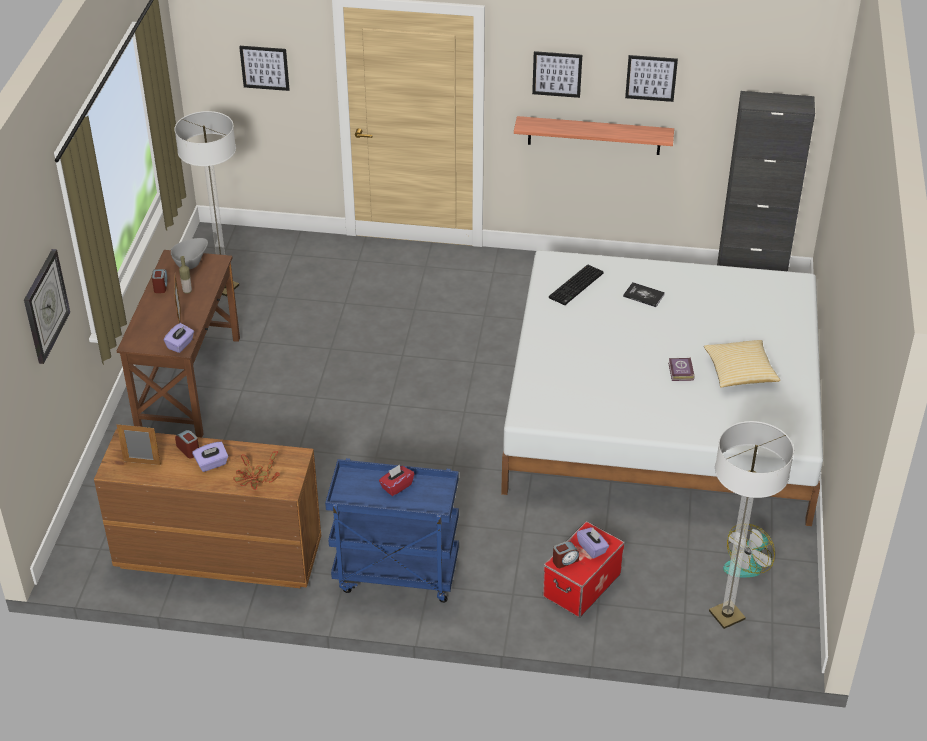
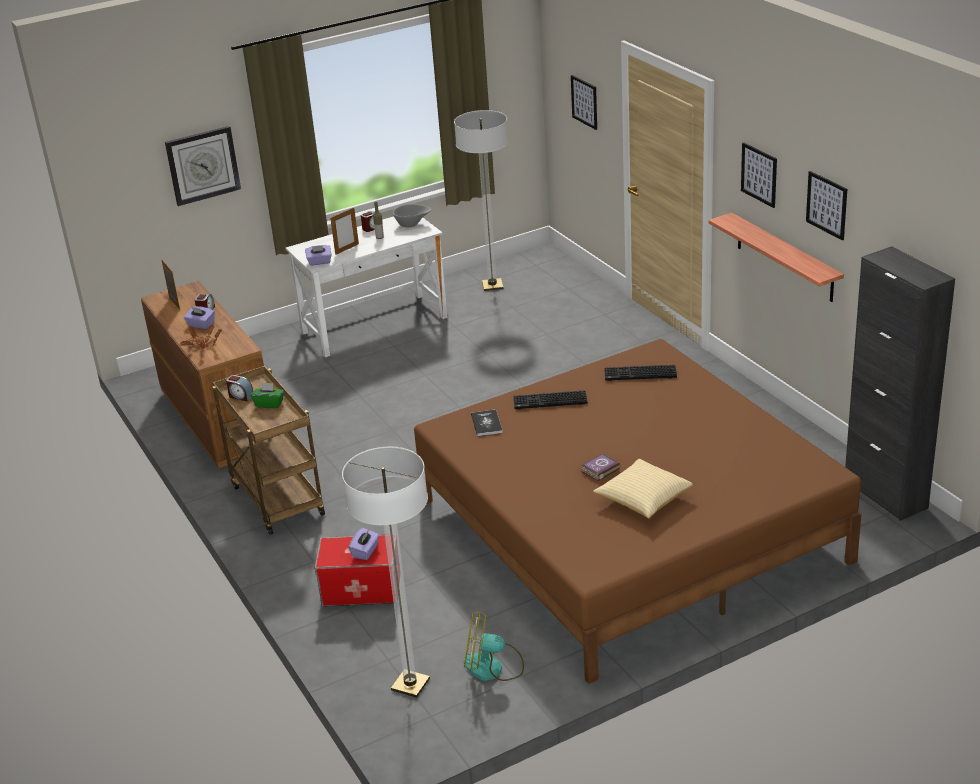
camera: 55 degrees right, 10 degrees down
brown desk [117,250,240,437] -> white desk [285,216,448,357]
blue cart [325,458,459,603] -> brown cart [212,366,325,535]
red tissue box [379,465,414,496] -> green tissue box [251,382,284,408]
white bed [501,250,823,526] -> brown bed [414,339,861,684]
alarm clock [553,541,579,568] -> alarm clock moved to [226,375,253,401]
book [623,282,665,307] -> book moved to [471,409,503,436]
none -> keyboard [513,390,588,410]

